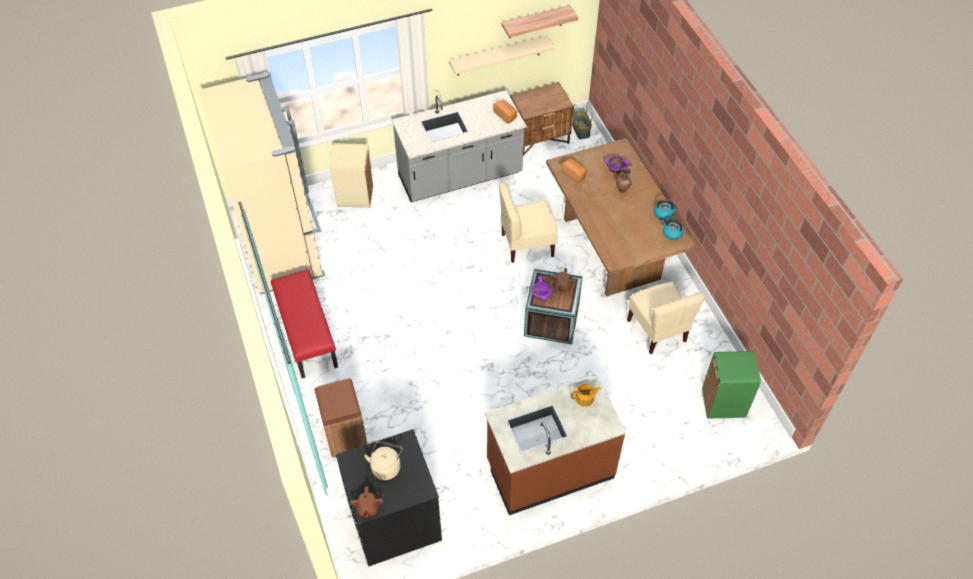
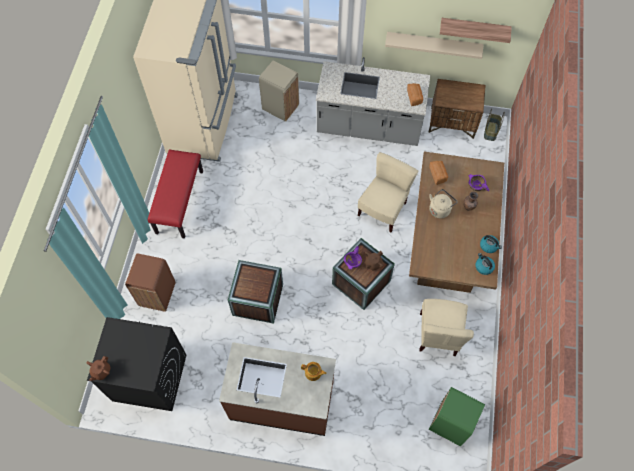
camera: 30 degrees right, 10 degrees up
beige kettle [364,441,403,480] -> beige kettle moved to [429,189,457,218]
beige chair [499,182,557,263] -> beige chair turned 105 degrees clockwise [358,152,418,232]
none -> crate [228,260,283,324]

